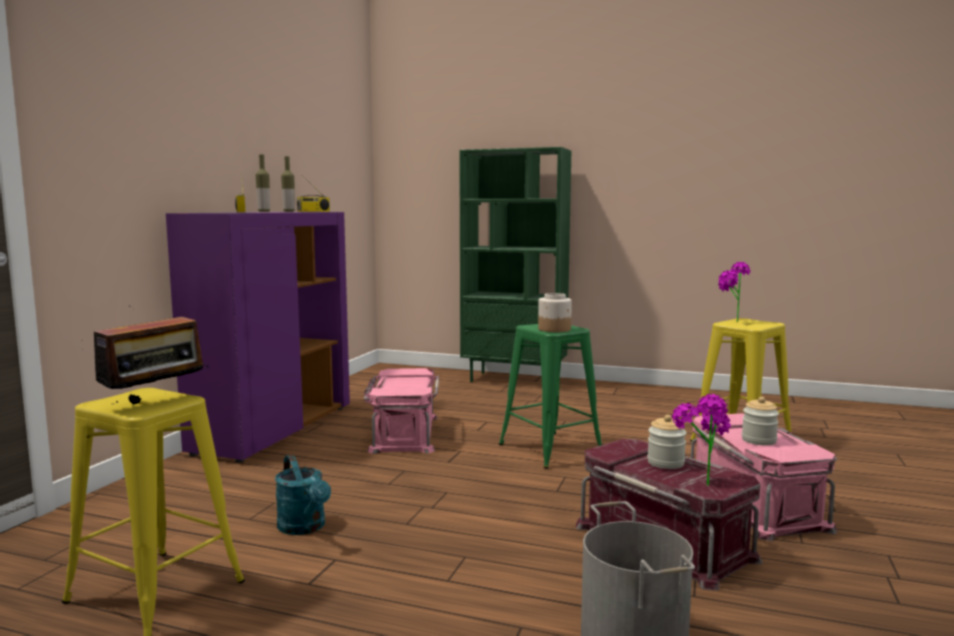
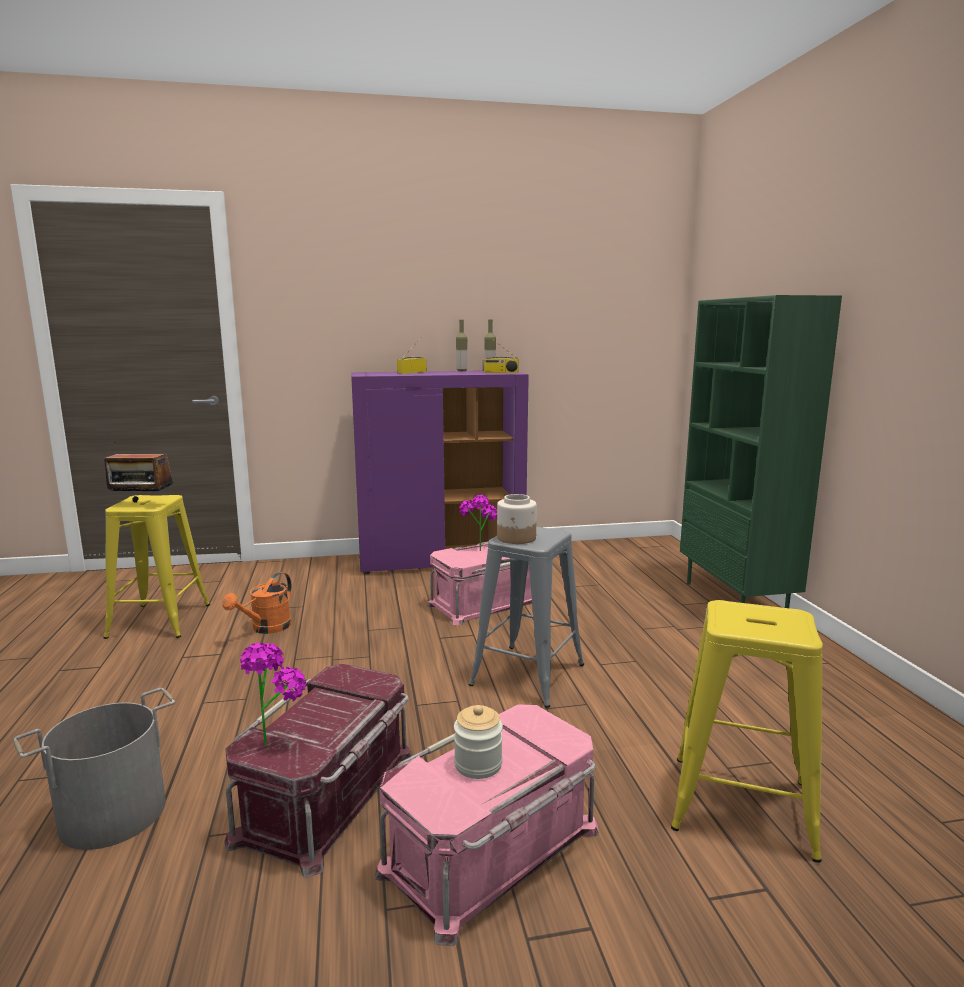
camera: 60 degrees right, 5 degrees up
turquoise watering can [275,455,331,535] -> orange watering can [222,572,291,634]
green stool [499,324,602,469] -> grey stool [469,527,584,708]
jar [647,415,686,469] -> none
potted plant [718,262,751,322] -> potted plant moved to [459,495,497,551]

